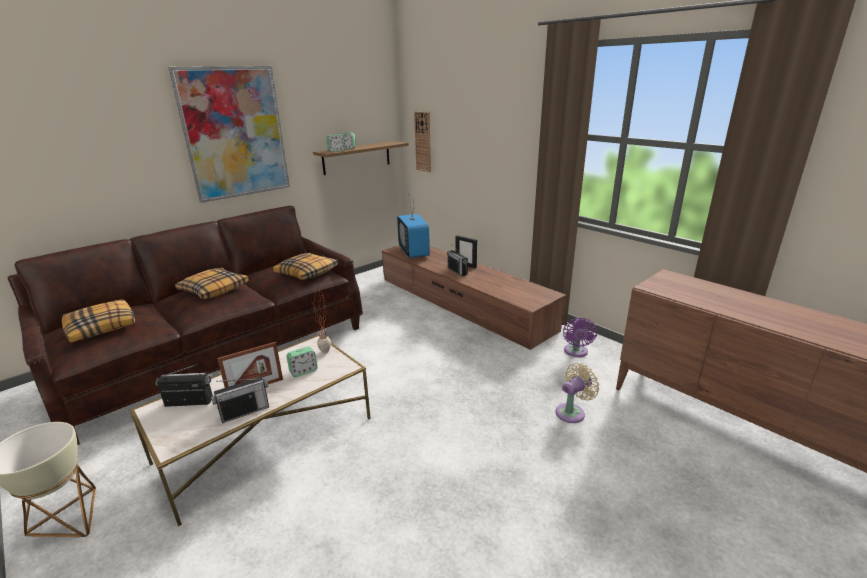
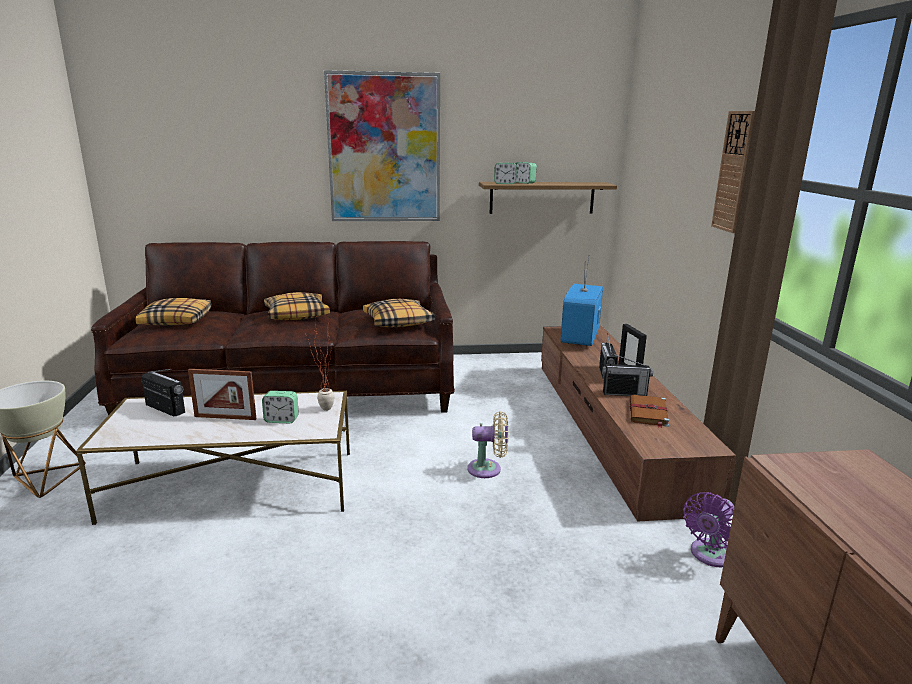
camera: 35 degrees right, 5 degrees down
radio [211,377,269,423] -> radio moved to [602,354,653,396]
wall clock [414,111,431,172] -> wall clock moved to [711,111,755,233]
beige fan [556,363,599,423] -> beige fan moved to [467,411,508,478]
none -> brown book [630,395,669,428]

